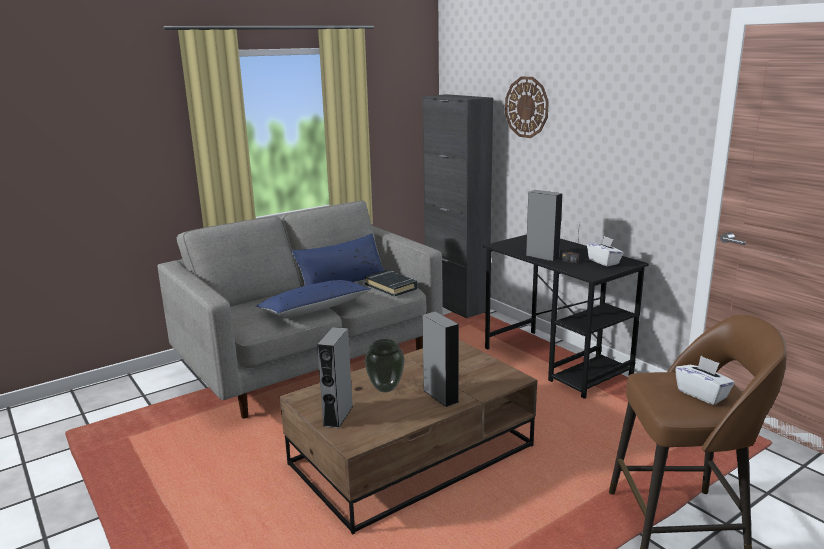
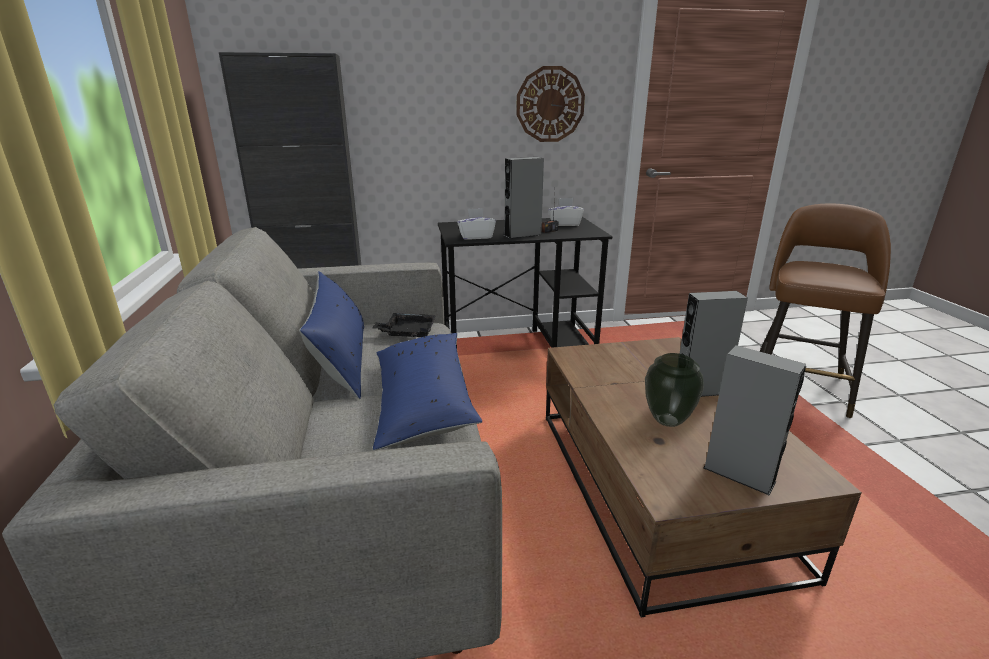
camera: 65 degrees left, 5 degrees up
black book [365,270,417,297] -> black tray [372,313,436,337]
wall clock [505,76,549,138] -> wall clock moved to [516,66,585,142]
white tissue box [675,356,735,405] -> white tissue box moved to [457,208,496,240]

